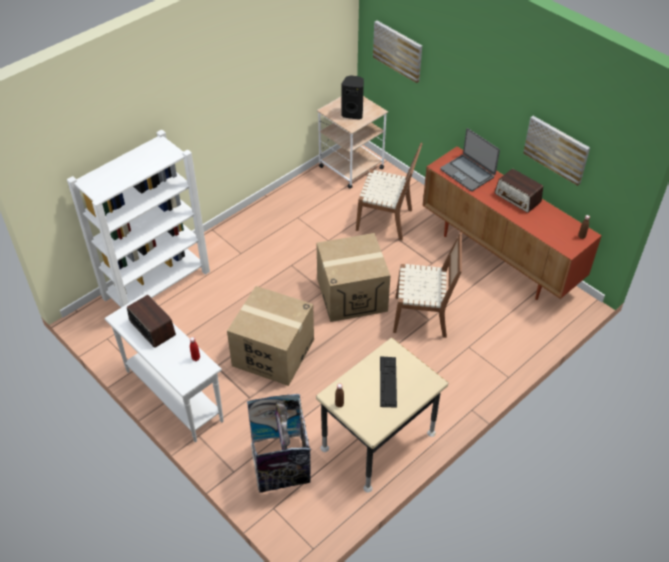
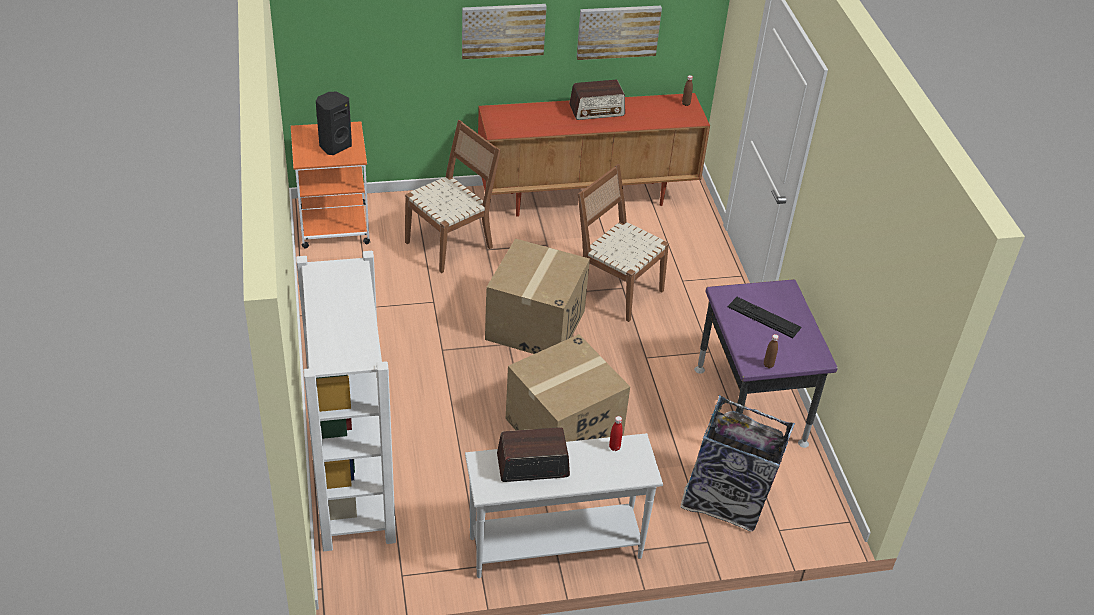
camera: 60 degrees left, 5 degrees down
beige desk [316,338,448,493] -> purple desk [694,279,838,448]
beige cart [317,96,388,189] -> orange cart [291,121,370,249]
picture [373,21,422,83] -> picture moved to [462,4,547,59]
chair [393,232,462,338] -> chair turned 90 degrees counterclockwise [578,164,669,322]
laptop [440,128,500,191] -> none

